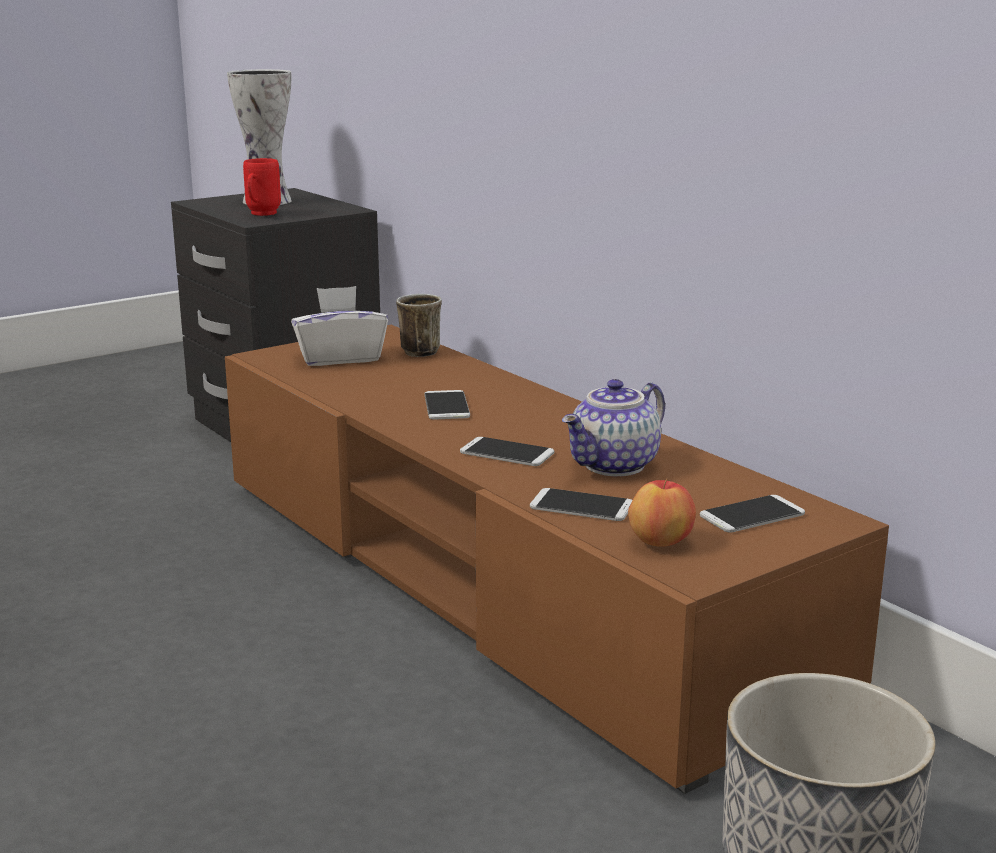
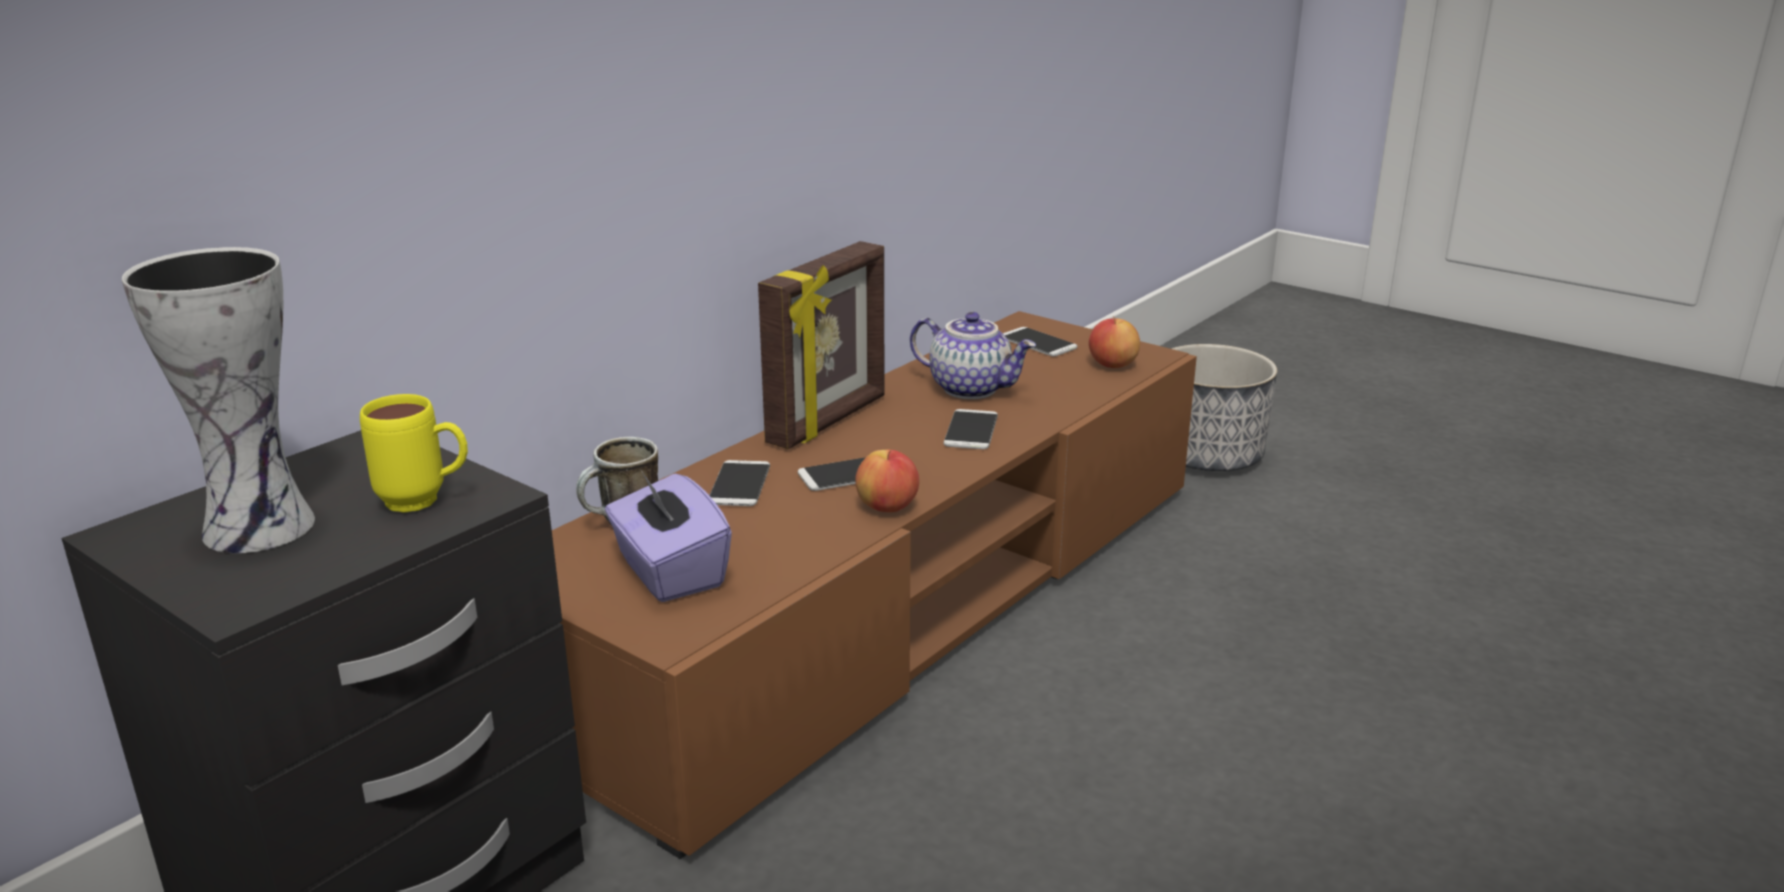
camera: 105 degrees left, 5 degrees up
red mug [243,158,281,216] -> yellow mug [360,394,468,513]
white tissue box [291,286,388,366] -> purple tissue box [605,470,732,602]
phone [530,488,632,521] -> phone moved to [709,460,770,506]
none -> picture frame [758,241,885,449]
none -> apple [855,450,919,512]

